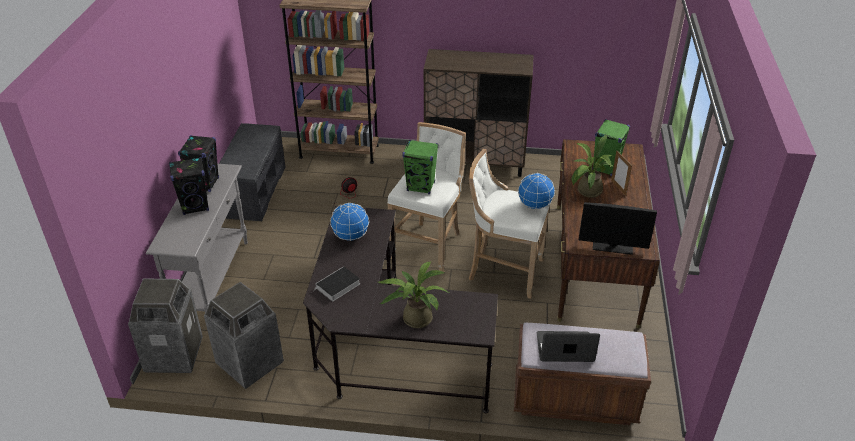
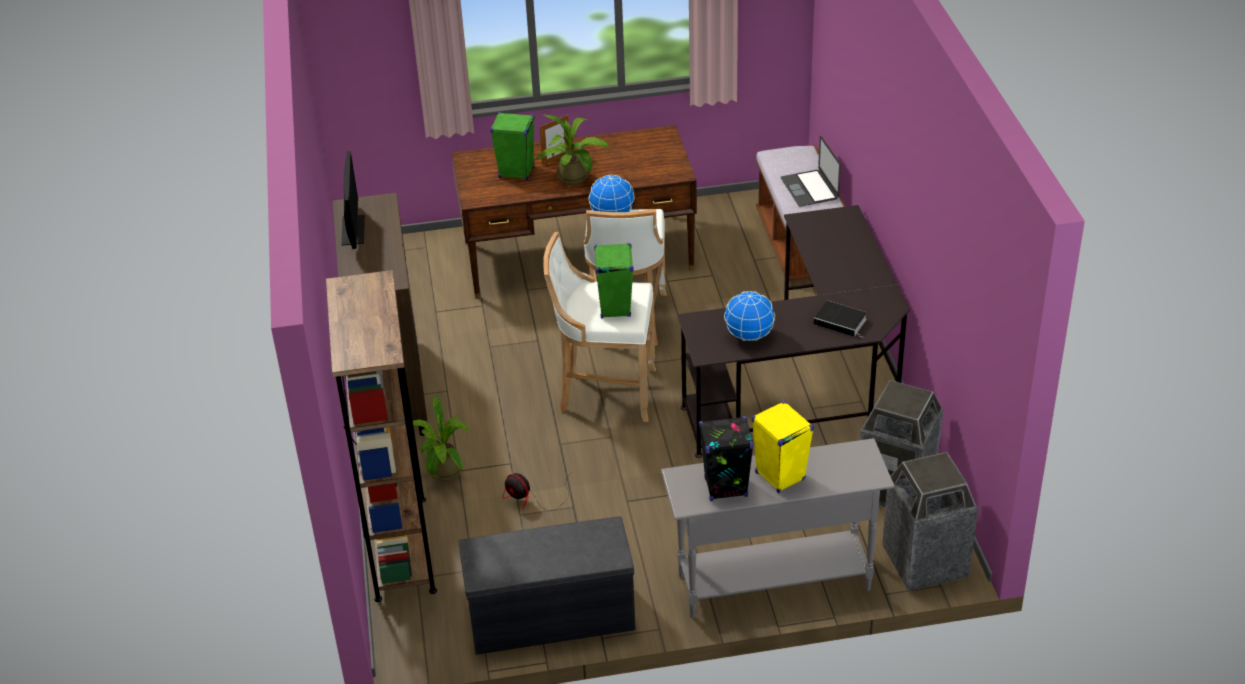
camera: 105 degrees left, 0 degrees up
black speaker [169,157,209,215] -> yellow speaker [752,401,814,493]
potted plant [378,261,451,328] -> potted plant moved to [413,394,471,481]
monitor [579,202,657,255] -> monitor moved to [341,151,365,249]

